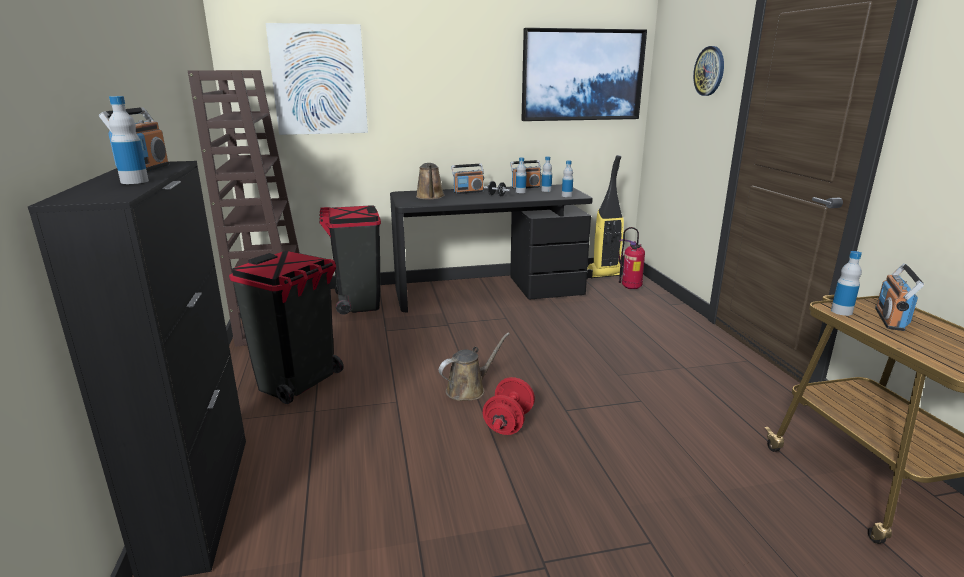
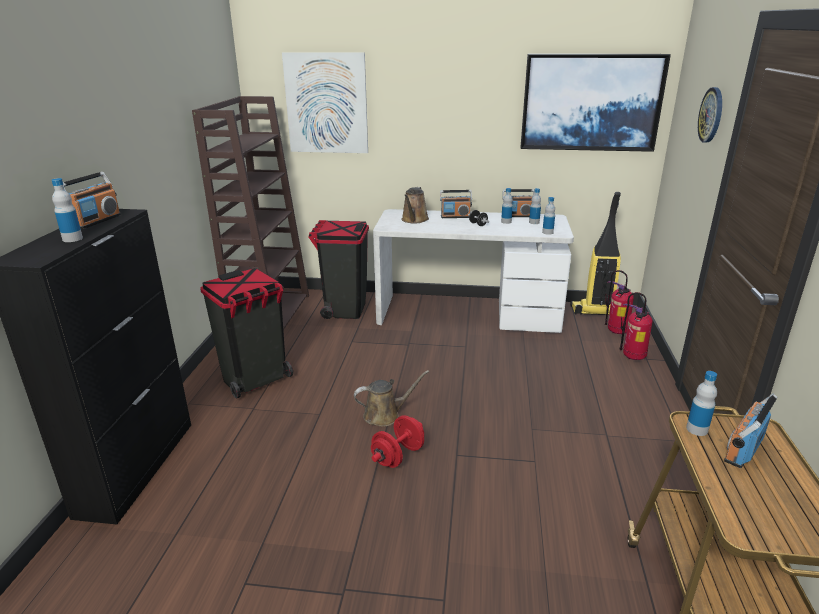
camera: 20 degrees right, 5 degrees up
black desk [390,184,593,312] -> white desk [373,209,574,333]
none -> fire extinguisher [620,292,653,360]

